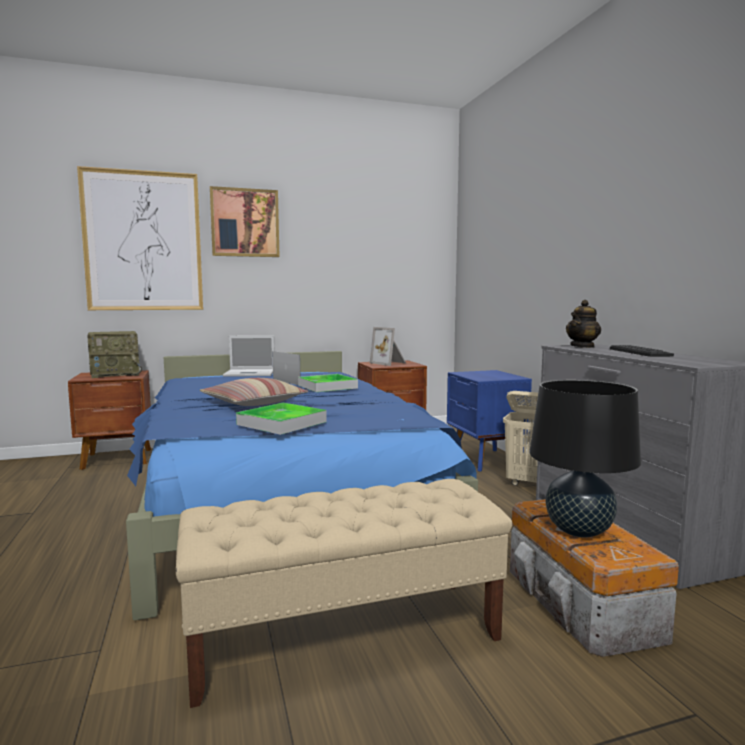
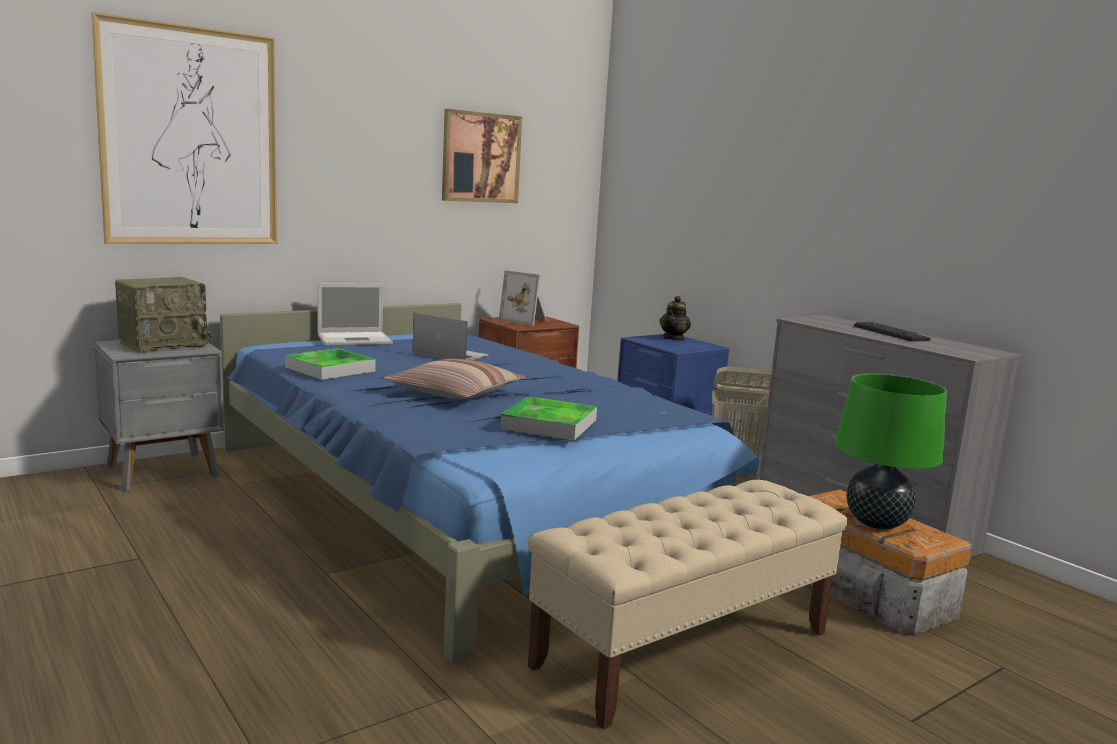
camera: 20 degrees left, 5 degrees up
brown nightstand [68,370,151,470] -> grey nightstand [94,340,224,491]
picture [210,186,280,257] -> picture moved to [442,109,522,203]
tray [298,374,358,392] -> tray moved to [285,348,376,380]
black table lamp [529,380,641,538] -> green table lamp [835,373,947,530]
teapot [566,300,601,348] -> teapot moved to [660,296,691,341]

